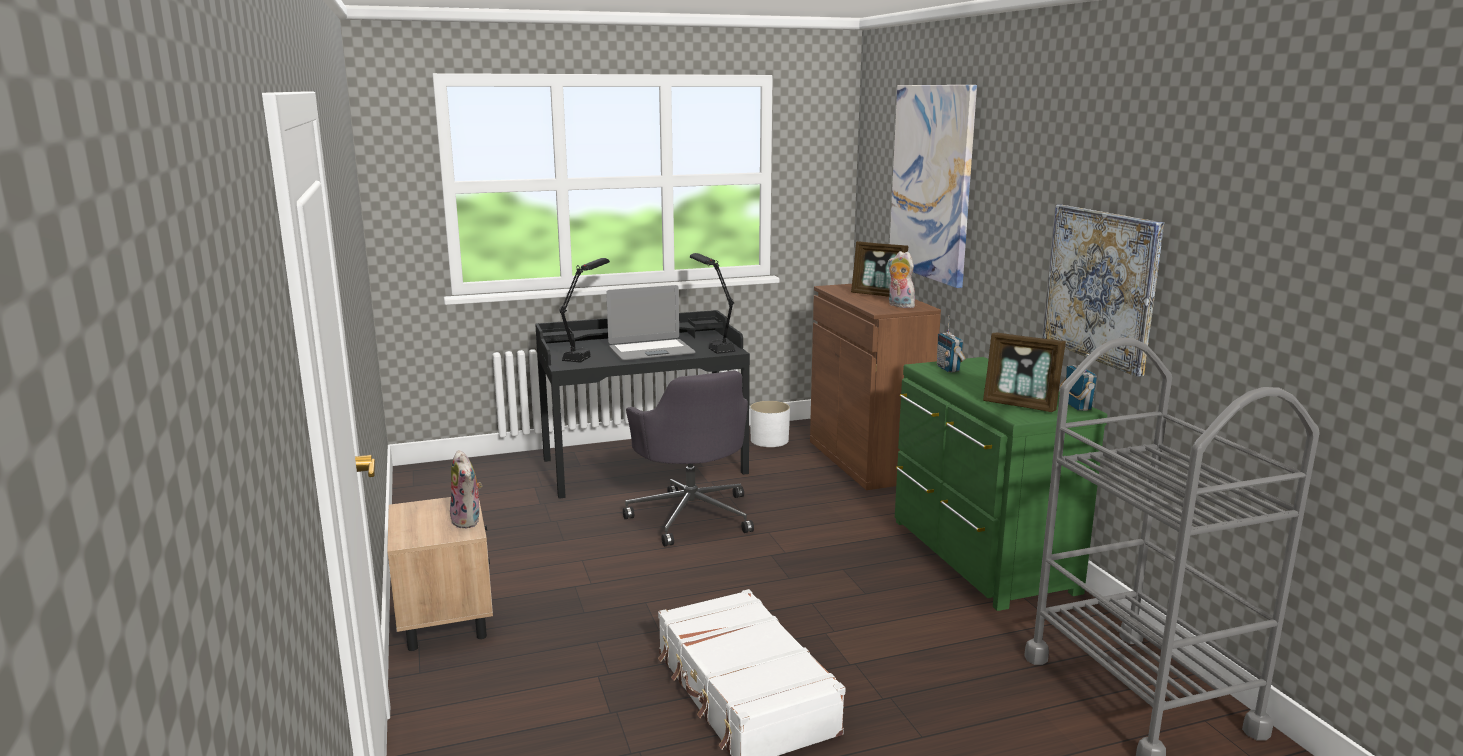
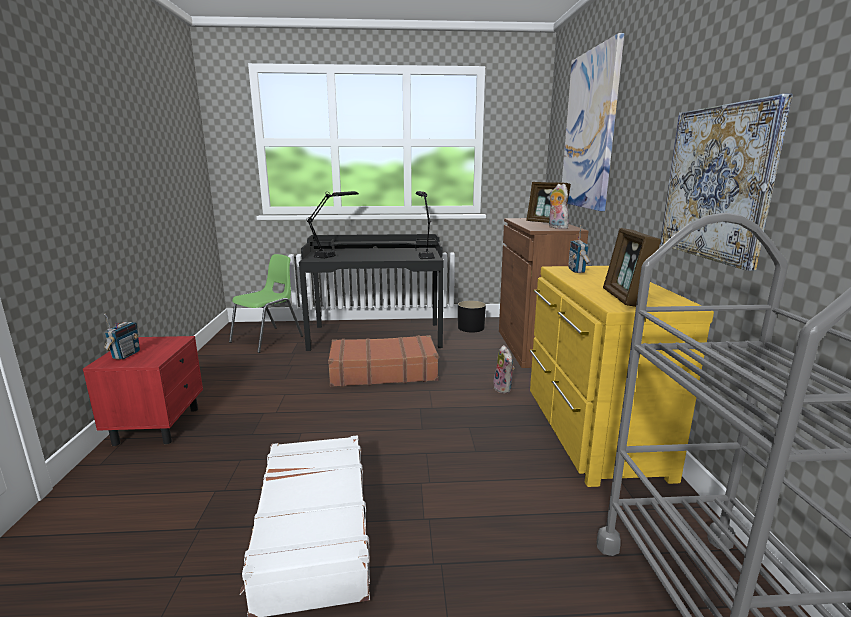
camera: 15 degrees right, 0 degrees up
beige nightstand [387,497,493,651] -> red nightstand [83,336,203,446]
plush toy [450,450,482,529] -> plush toy moved to [493,345,515,393]
laptop [606,285,696,360] -> none
grey office chair [623,370,754,547] -> brown suitcase [328,335,439,387]
white planter [750,401,790,447] -> black planter [458,301,486,332]
green dresser [895,357,1107,611] -> yellow dresser [529,266,714,487]
picture frame [983,332,1066,412] -> picture frame turned 45 degrees clockwise [603,228,661,307]
radio [1060,354,1097,411] -> radio moved to [104,314,140,360]
none -> green chair [229,254,303,353]

